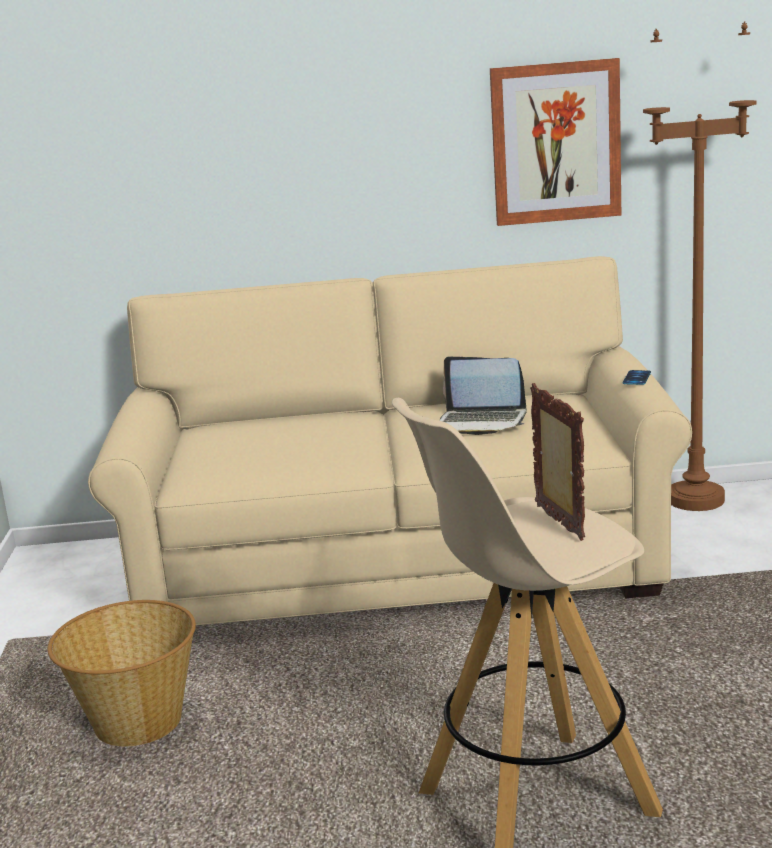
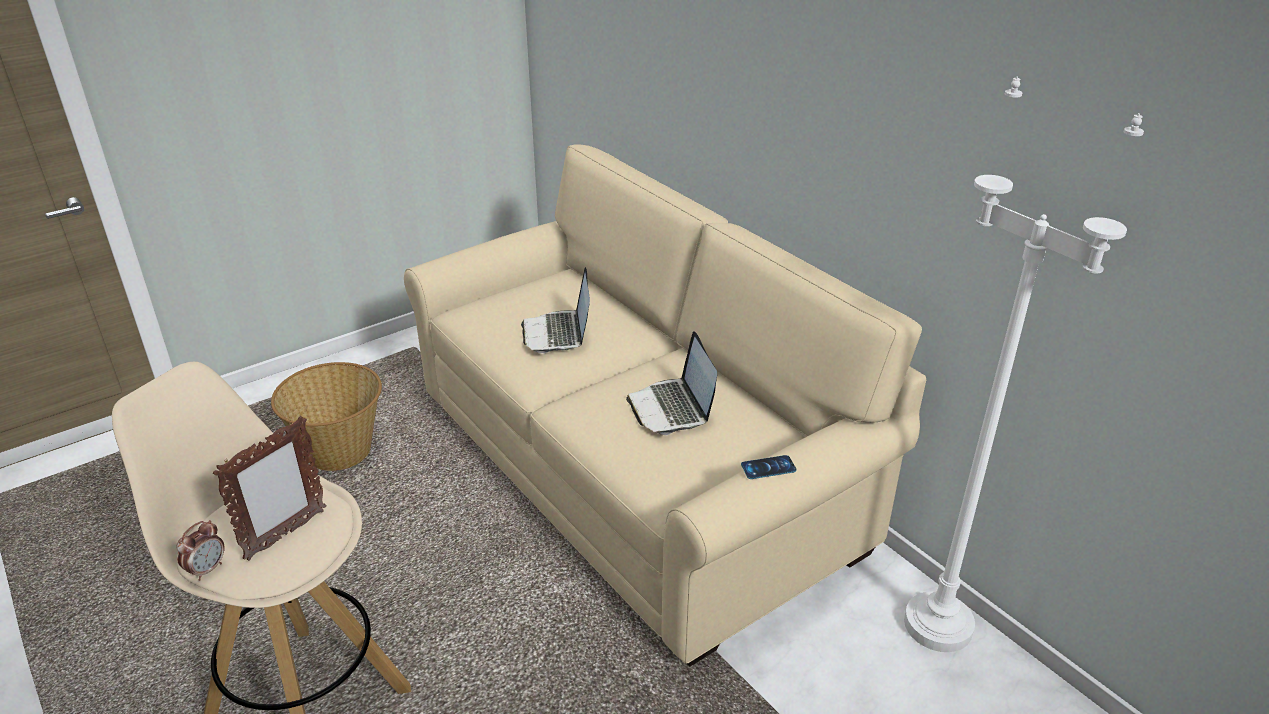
camera: 55 degrees right, 15 degrees up
picture [490,58,621,226] -> none
brown floor lamp [643,22,757,511] -> white floor lamp [904,76,1144,652]
none -> alarm clock [176,520,225,581]
none -> laptop [521,267,590,353]

